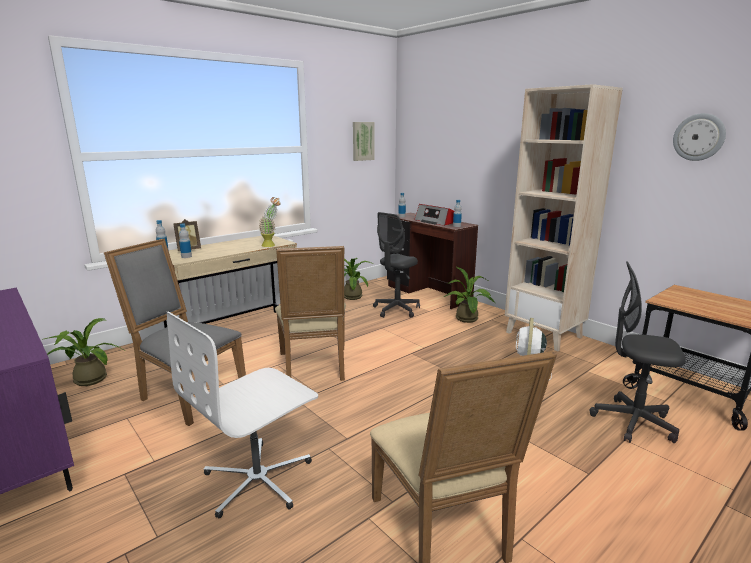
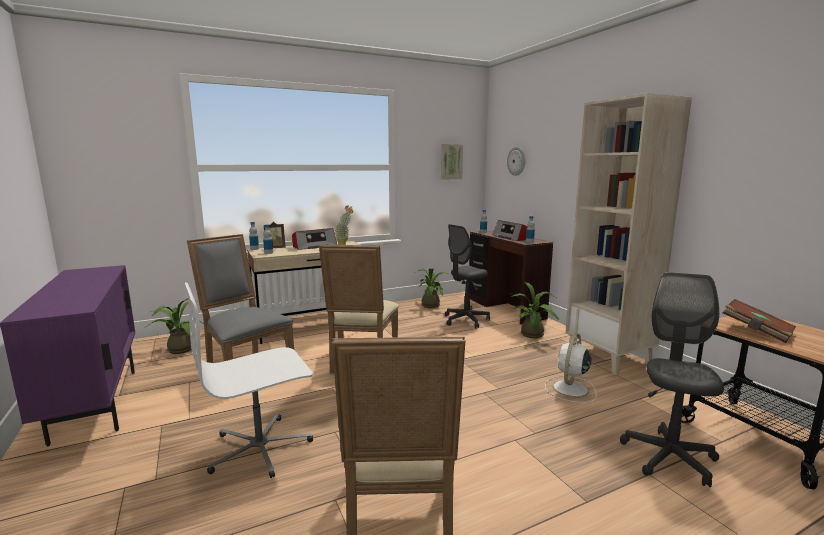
camera: 15 degrees right, 5 degrees down
grey office chair [589,261,686,443] -> grey office chair turned 75 degrees clockwise [620,272,724,487]
wall clock [673,113,726,161] -> wall clock moved to [507,147,525,176]
none -> radio [292,228,337,250]
none -> brown book [723,299,796,343]

